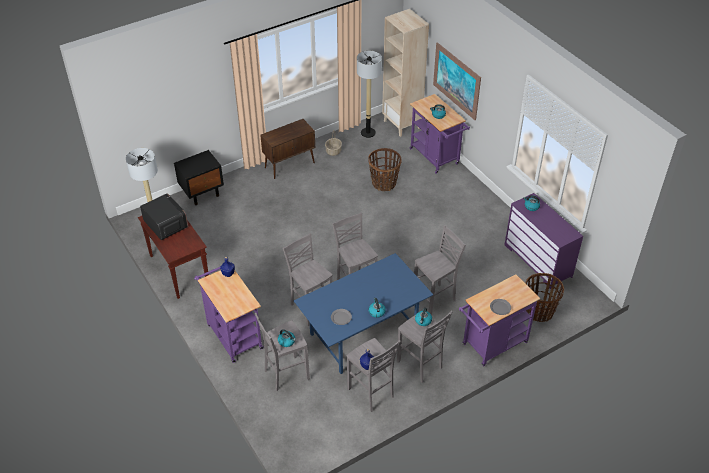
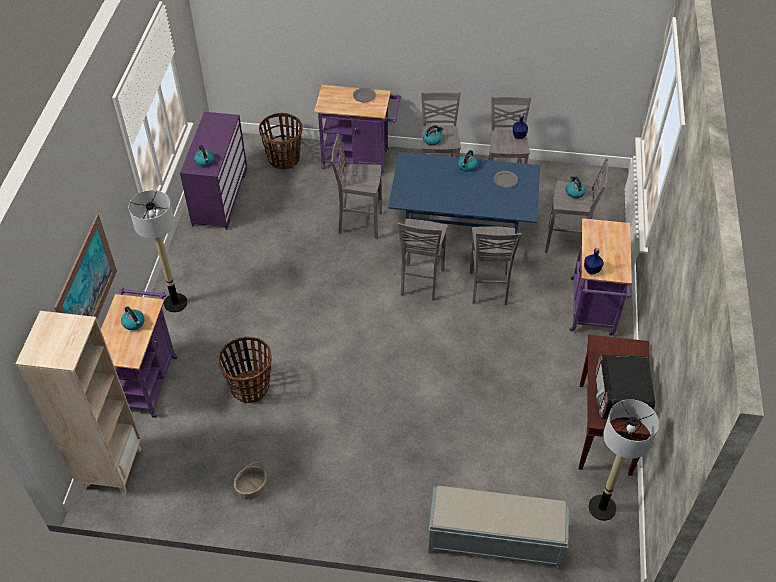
camera: 140 degrees left, 5 degrees up
black nightstand [174,150,224,205] -> grey bench [428,486,569,570]
brown cabinet [260,119,315,179] -> none
floor lamp [357,51,382,138] -> floor lamp moved to [129,190,187,313]

